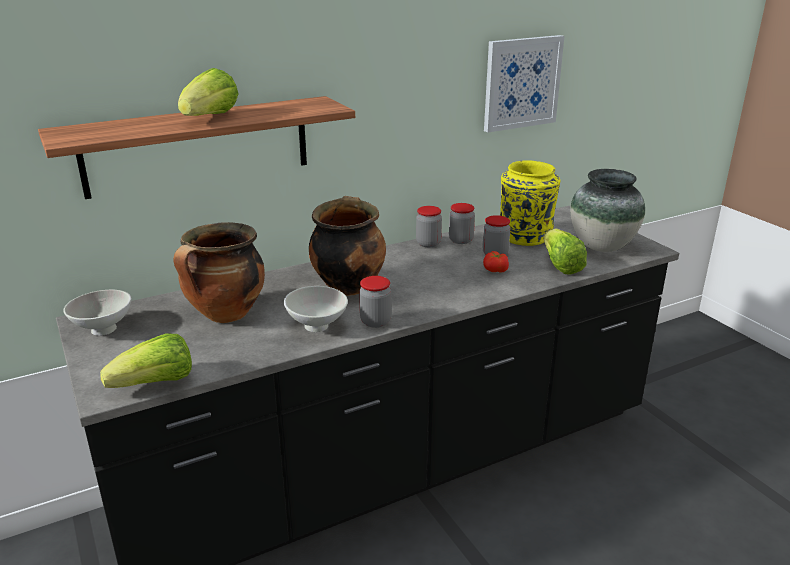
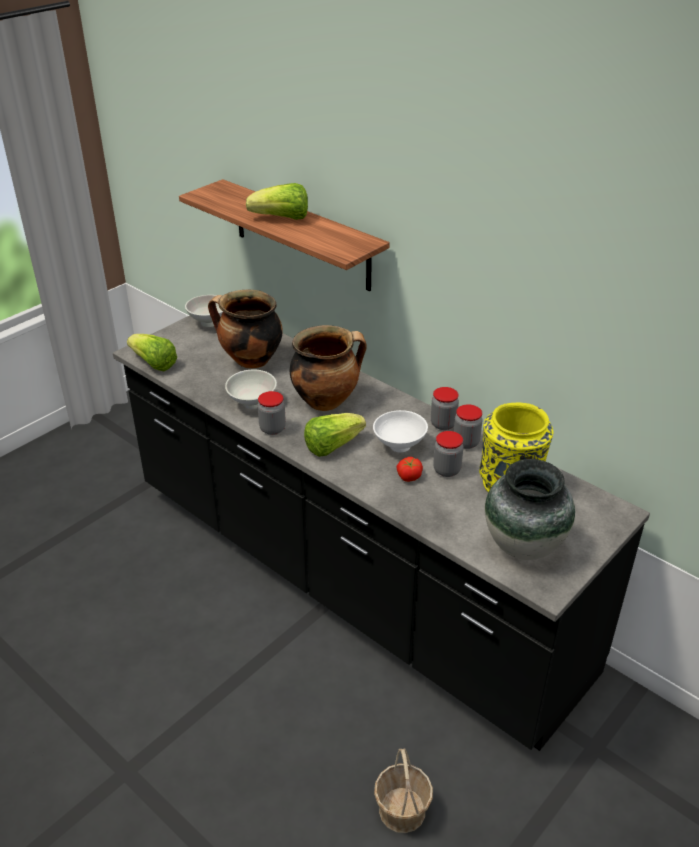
camera: 70 degrees right, 10 degrees up
picture [484,35,564,133] -> none
lettuce [544,229,587,275] -> lettuce moved to [304,413,366,457]
none -> white bowl [373,410,428,452]
none -> basket [374,748,433,833]

